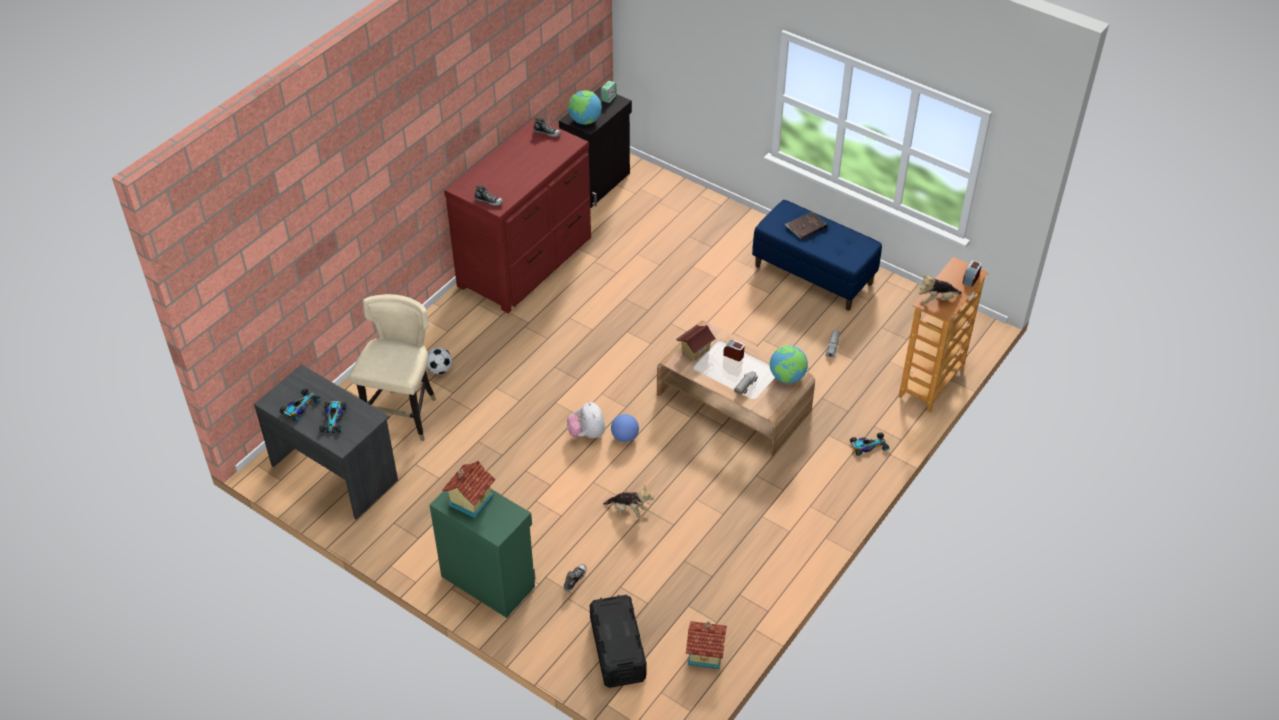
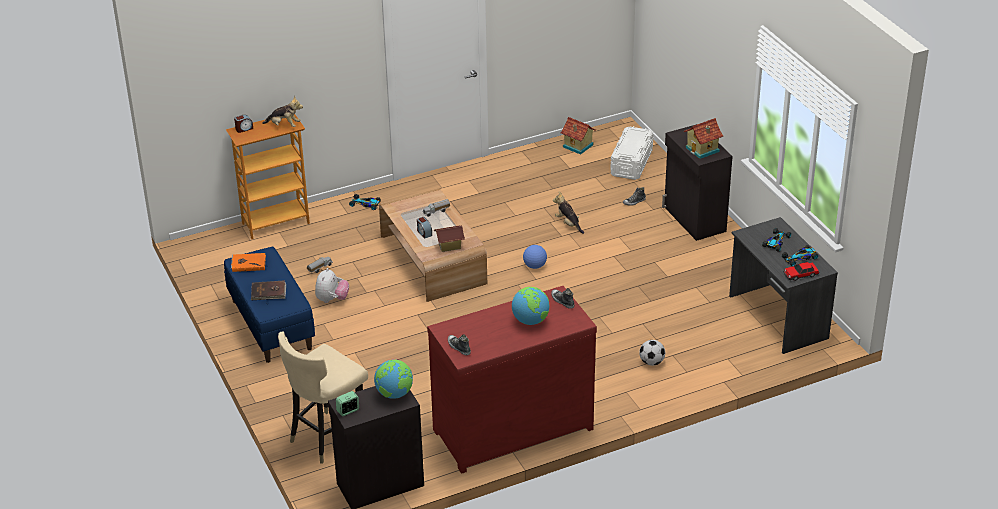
camera: 150 degrees left, 10 degrees down
beige chair [350,294,436,441] -> beige chair moved to [278,332,368,464]
green cabinet [430,489,536,618] -> black cabinet [662,124,733,241]
plush toy [567,401,605,438] -> plush toy moved to [315,268,349,303]
black storage box [590,595,647,688] -> white storage box [610,126,654,180]
globe [770,345,808,383] -> globe moved to [512,287,549,325]
none -> orange book [231,253,266,272]
none -> toy car [784,262,819,281]

